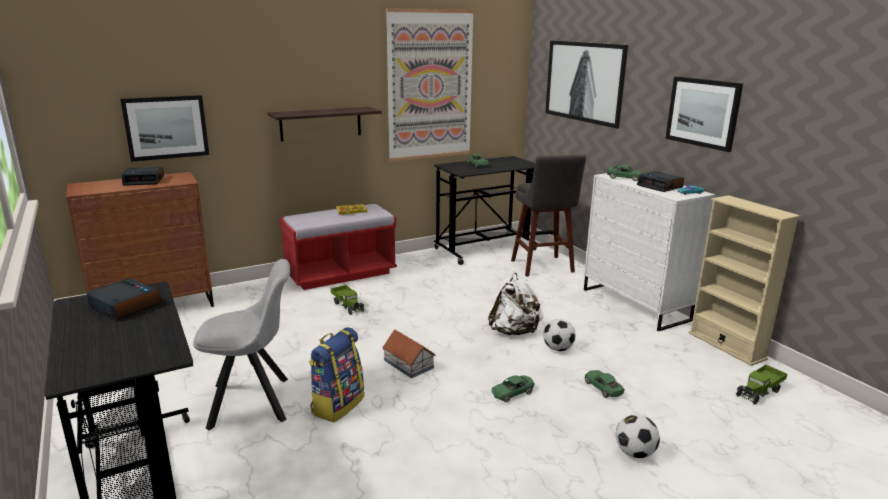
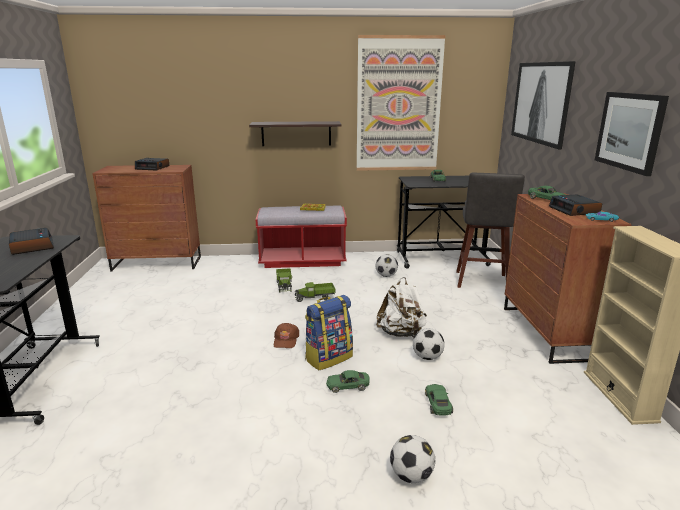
camera: 25 degrees right, 0 degrees up
picture [120,95,209,162] -> none
grey chair [193,259,290,431] -> none
backpack [309,327,364,422] -> backpack moved to [305,295,353,370]
toy house [382,330,436,378] -> brown cap [274,323,299,348]
white dresser [584,173,715,331] -> brown dresser [504,193,632,364]
toy truck [737,365,787,405] -> toy truck moved to [294,282,335,302]
none -> football [375,254,398,277]

